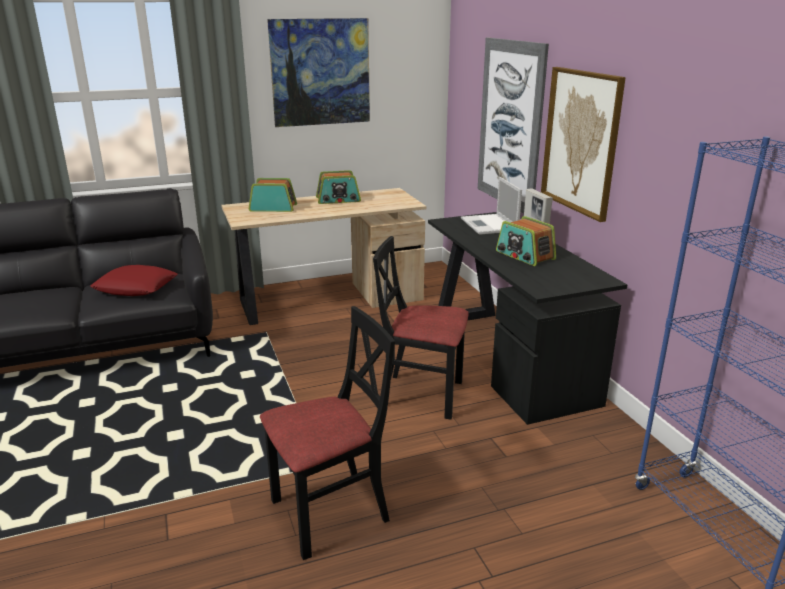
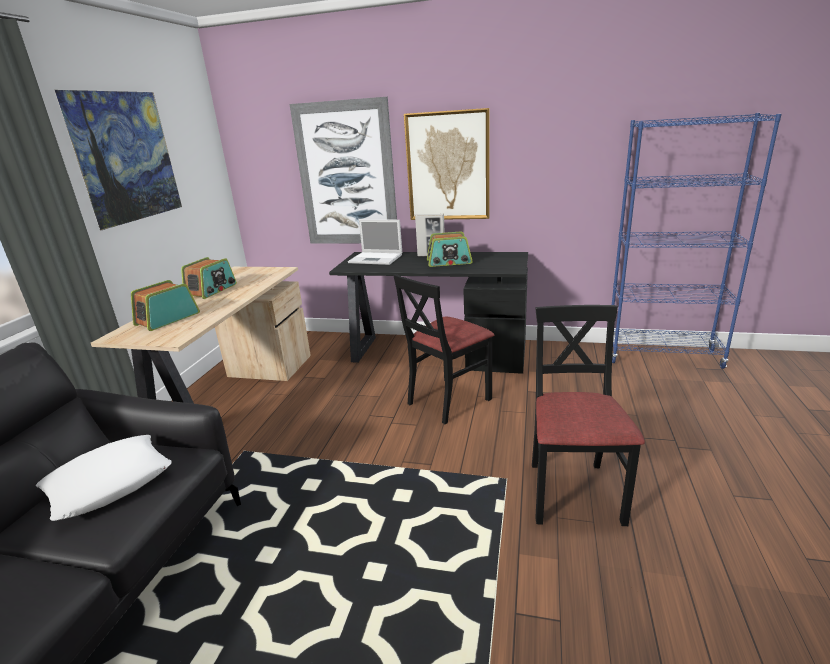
camera: 55 degrees left, 0 degrees up
red pillow [90,265,178,296] -> white pillow [36,435,172,521]

